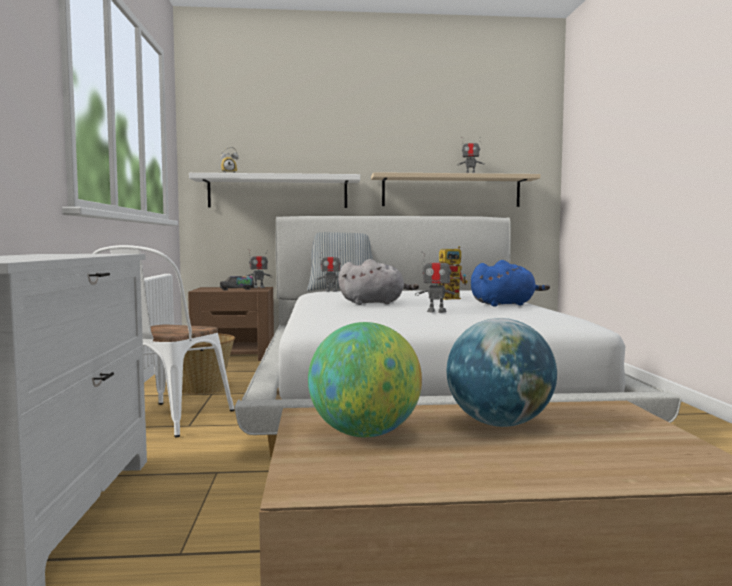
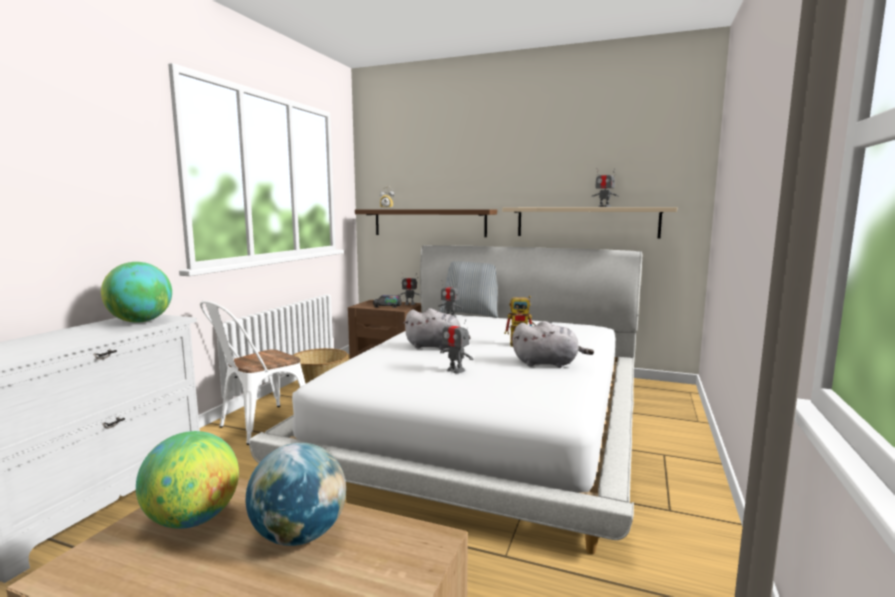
camera: 25 degrees right, 5 degrees up
white shelf [189,173,360,208] -> brown shelf [355,209,497,237]
blue plush toy [471,260,550,307] -> grey plush toy [512,321,594,368]
none -> globe [101,262,172,323]

